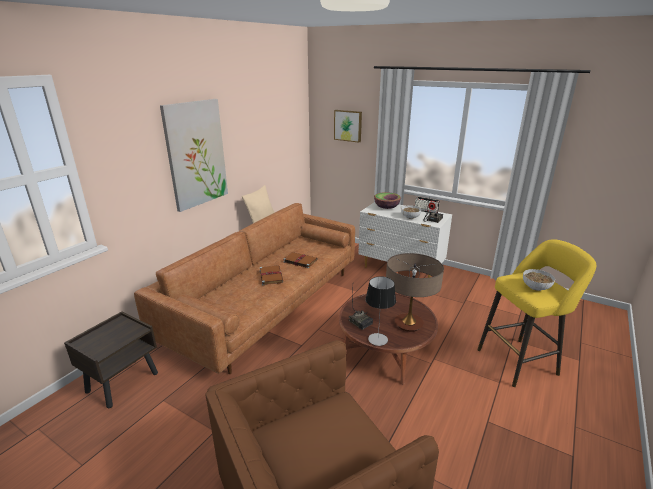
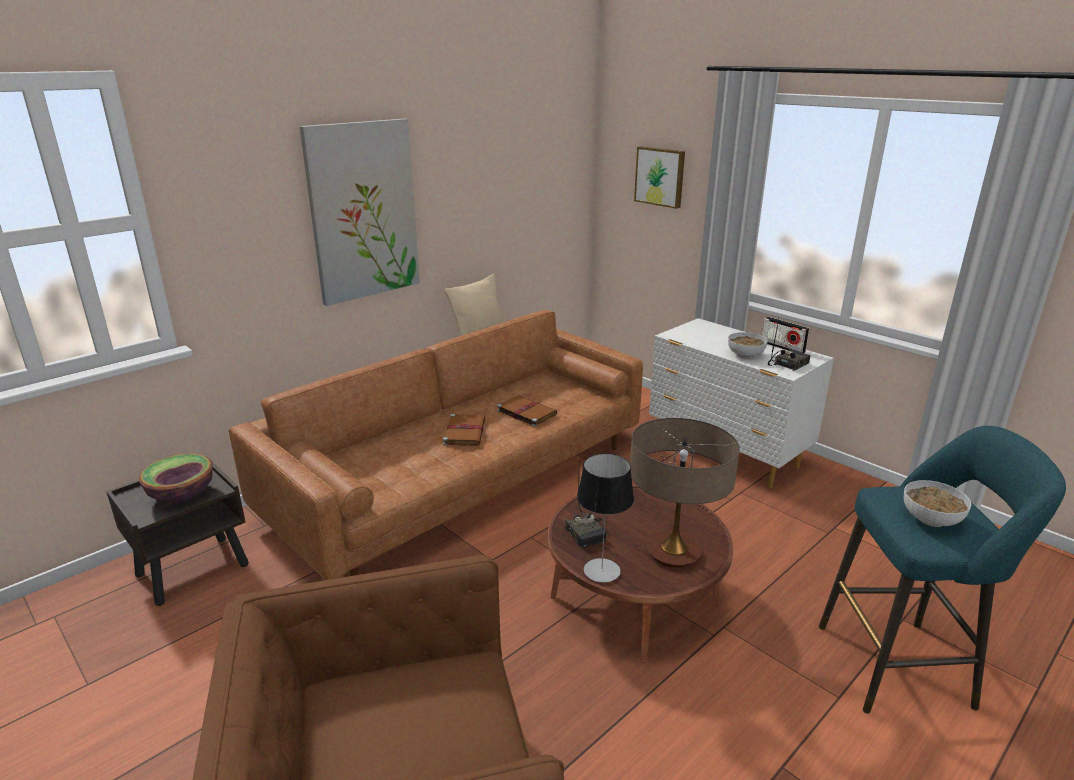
camera: 15 degrees right, 0 degrees up
bowl [374,192,401,209] -> bowl moved to [139,453,213,503]
yellow stool [477,239,596,387] -> turquoise stool [819,426,1066,714]

